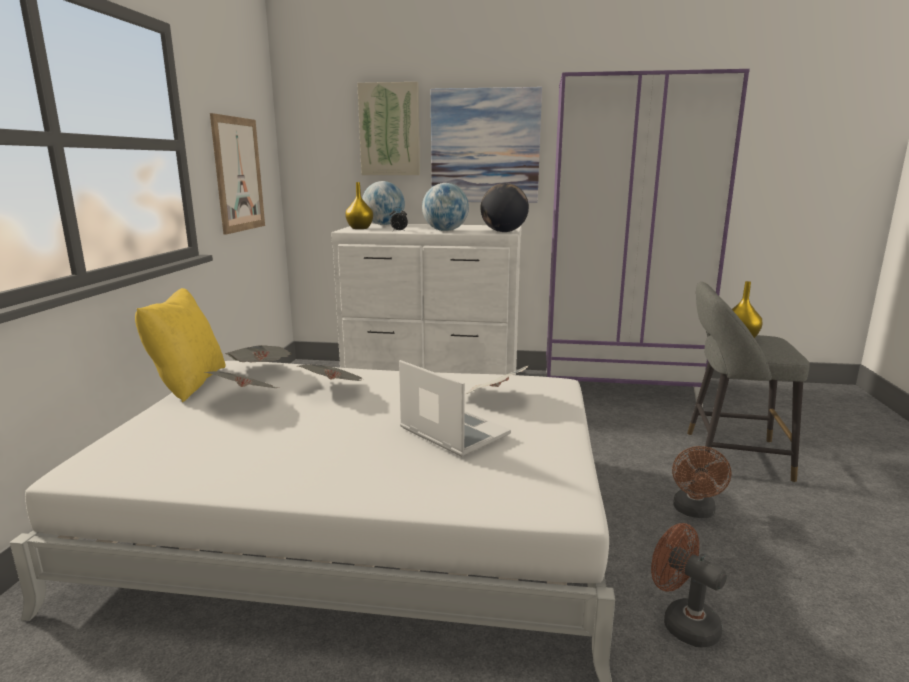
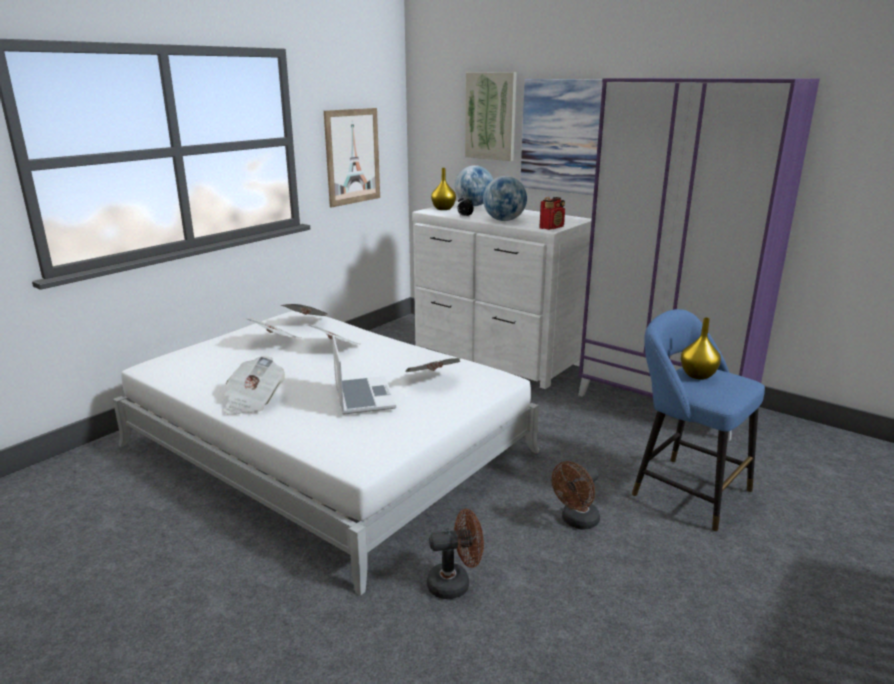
camera: 30 degrees right, 5 degrees up
yellow pillow [135,288,226,402] -> none
globe [481,183,529,232] -> radio [539,197,565,230]
brown fan [651,523,727,647] -> brown fan turned 90 degrees clockwise [427,509,484,599]
grey stool [687,282,810,482] -> blue stool [632,309,765,532]
none -> newspaper [224,356,285,415]

